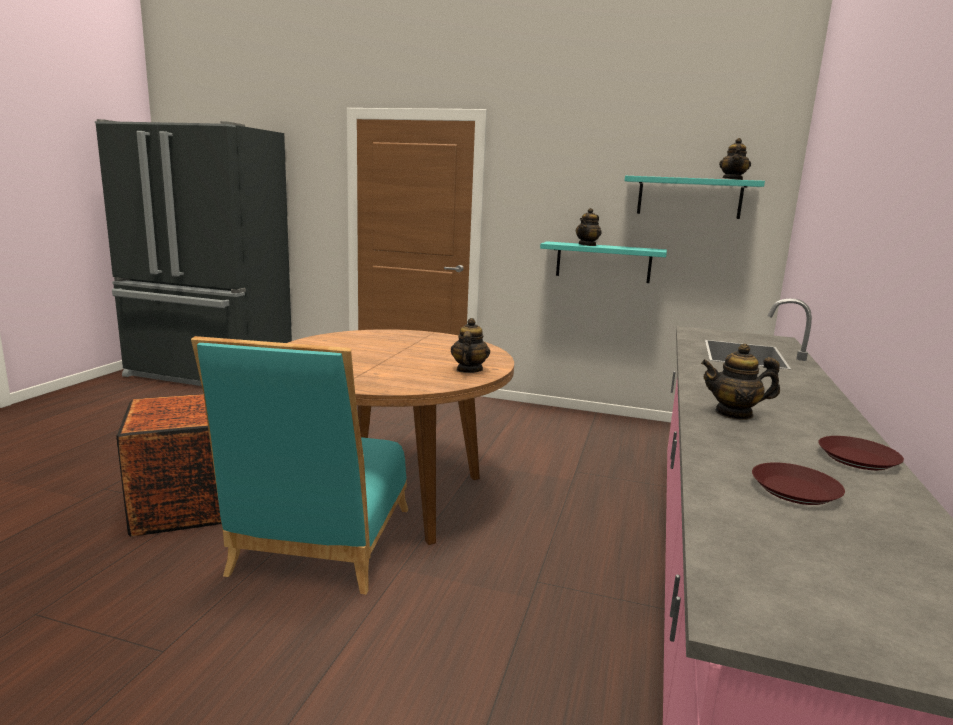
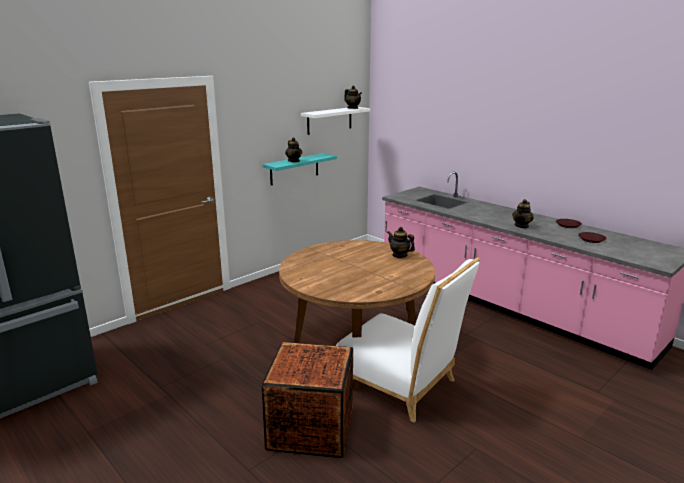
camera: 60 degrees left, 5 degrees up
turquoise chair [191,336,408,594] -> white chair [336,258,480,423]
turquoise shelf [625,176,765,219] -> white shelf [301,107,371,135]

